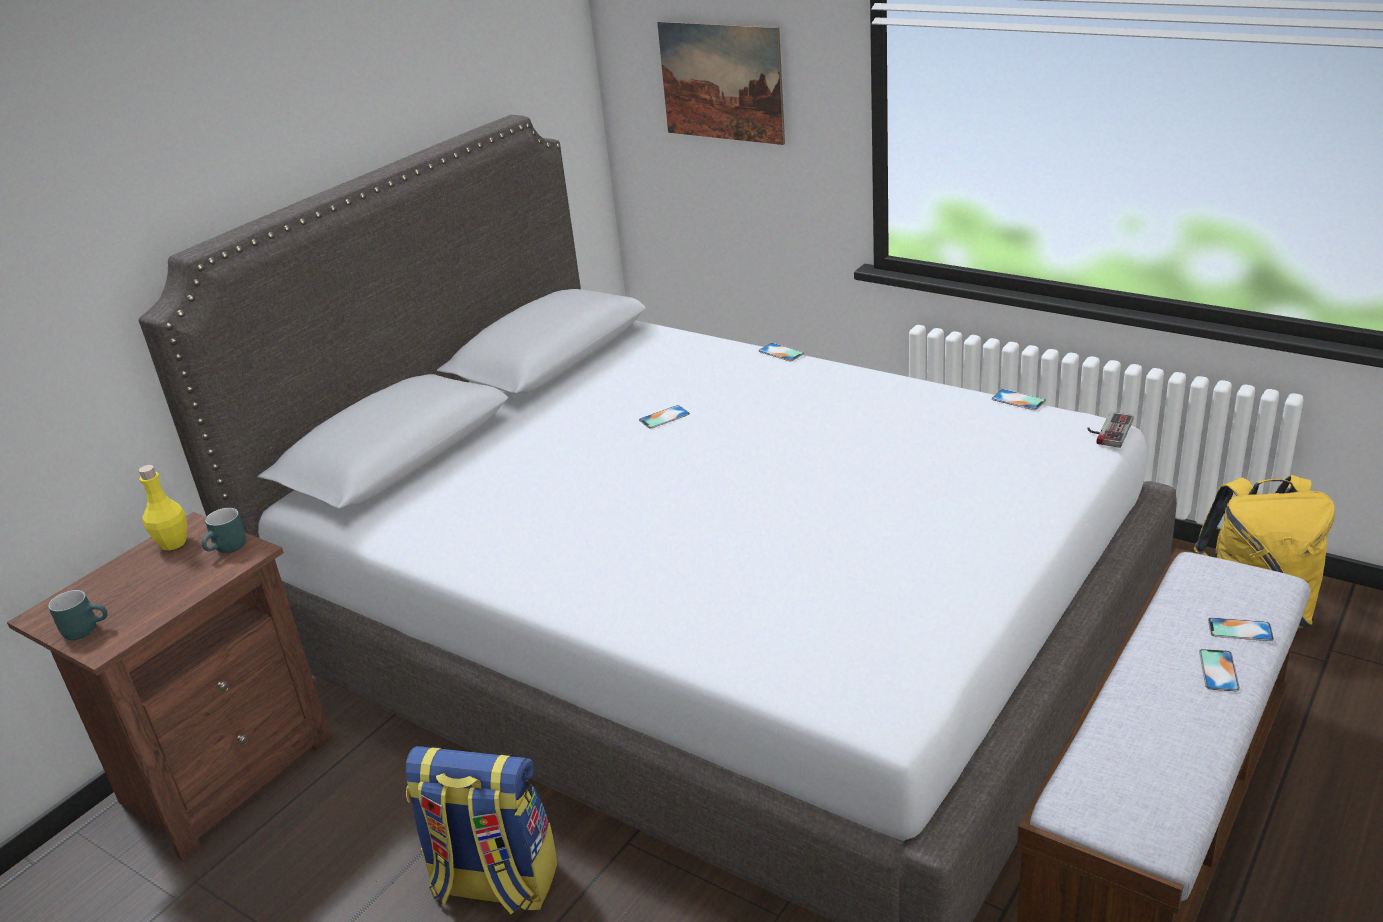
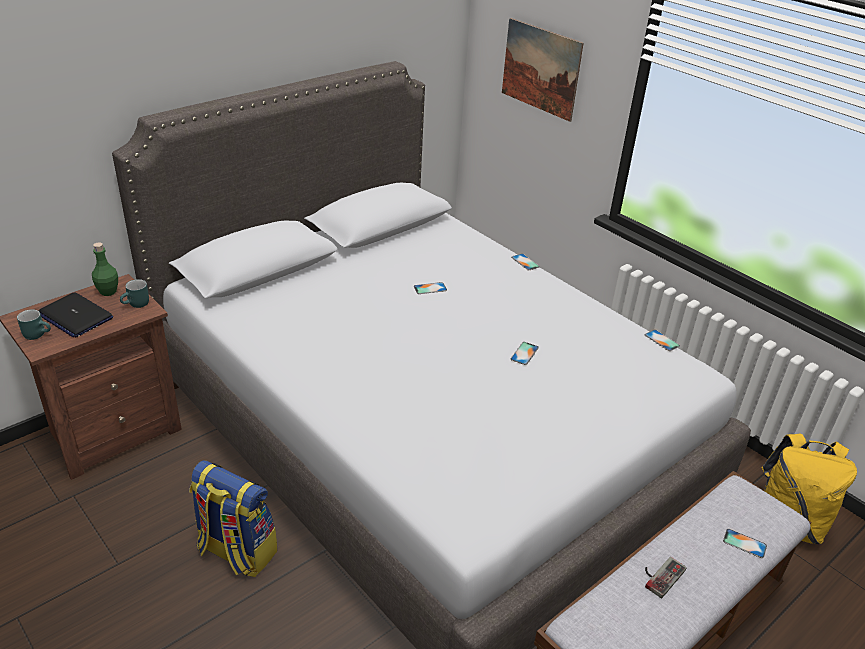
camera: 10 degrees right, 5 degrees up
yellow bottle [138,465,187,551] -> green bottle [92,242,118,296]
game controller [1087,412,1134,448] -> game controller moved to [645,557,687,598]
phone [1199,649,1240,691] -> phone moved to [511,342,539,365]
none -> laptop [38,292,113,337]

